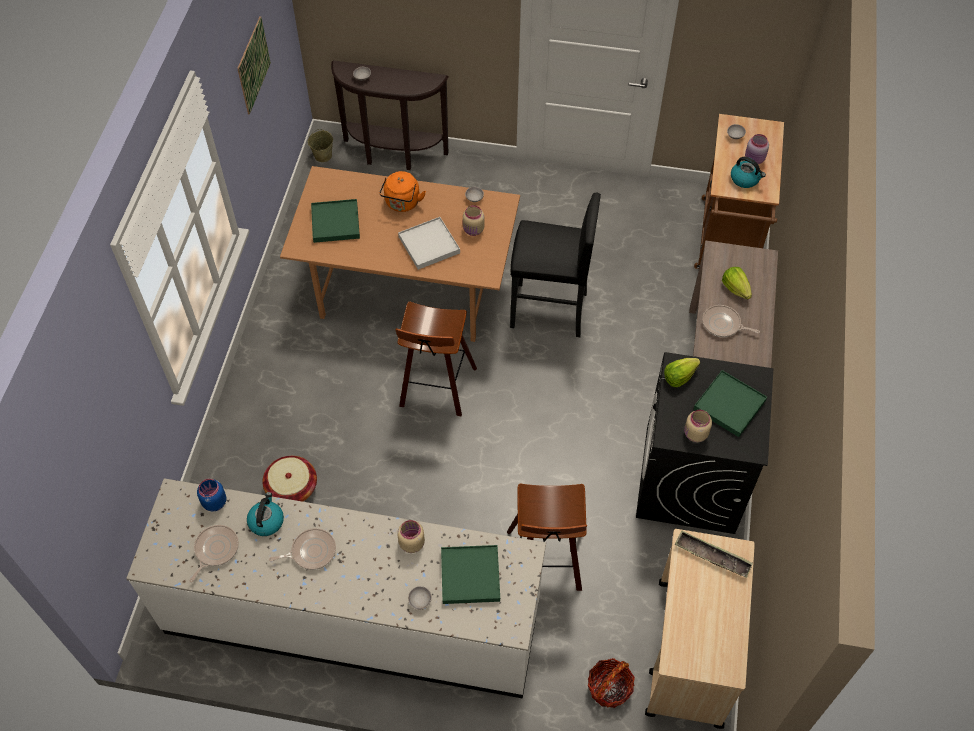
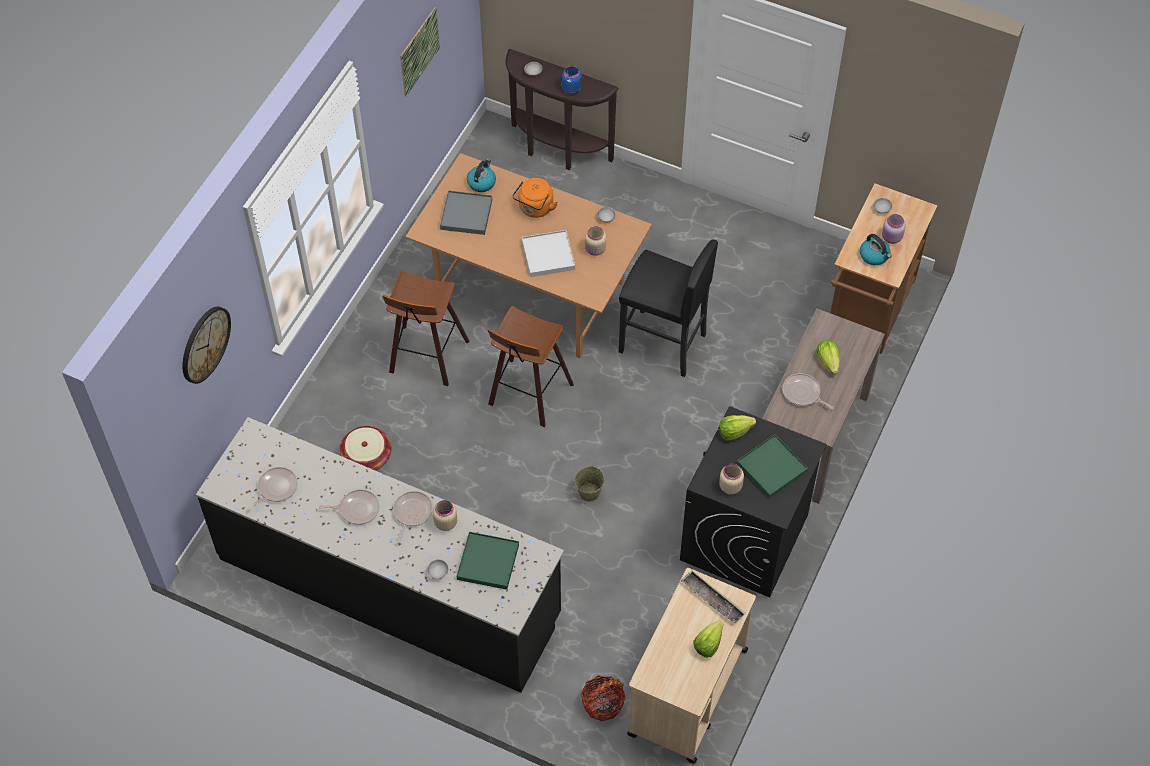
camera: 15 degrees right, 0 degrees up
white counter [126,478,546,699] -> black counter [196,417,564,693]
blue jar [197,479,226,512] -> blue jar moved to [562,65,582,94]
kettle [247,492,284,536] -> kettle moved to [467,159,496,192]
beige bucket [308,129,333,162] -> beige bucket moved to [574,466,604,502]
green tray [311,199,360,243] -> grey tray [440,190,492,235]
stool [507,484,587,591] -> stool moved to [382,271,470,386]
none -> wall clock [182,306,231,384]
none -> frying pan [393,491,433,544]
none -> lettuce [693,621,723,658]

